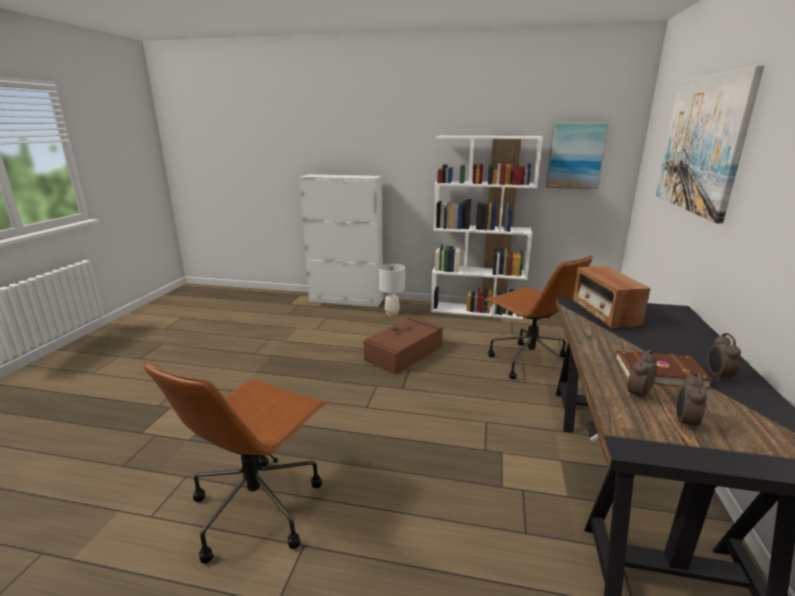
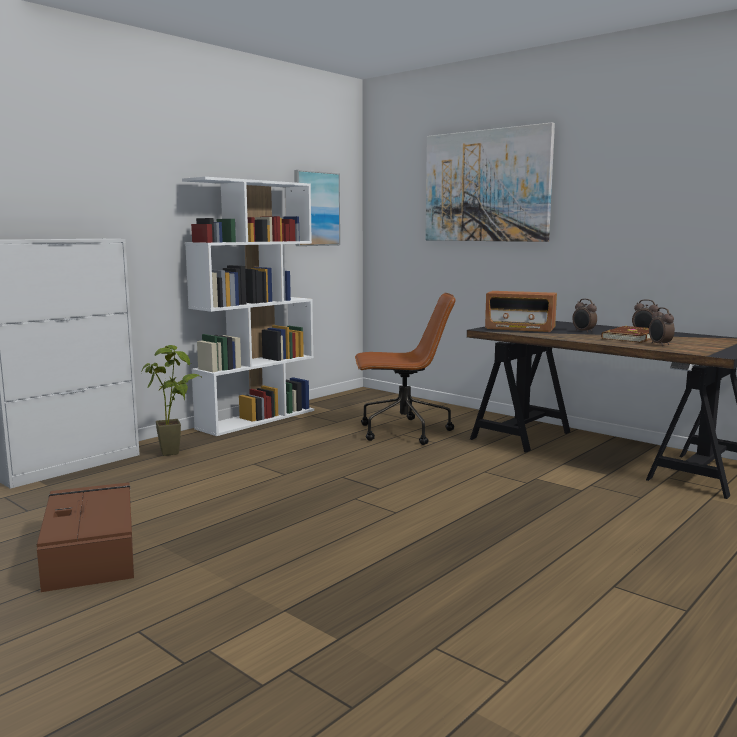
camera: 60 degrees left, 10 degrees down
brown office chair [144,361,327,563] -> none
brown storage box [364,317,443,375] -> brown storage box moved to [37,482,134,592]
white table lamp [379,263,405,316] -> potted plant [141,345,203,456]
alarm clock [677,373,707,430] -> alarm clock moved to [572,299,597,333]

